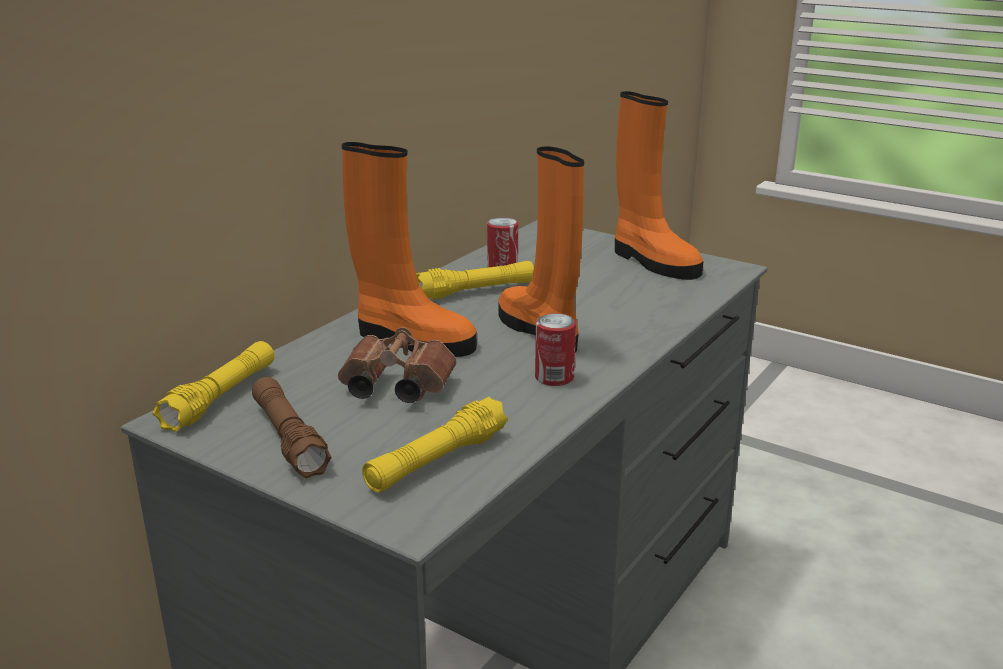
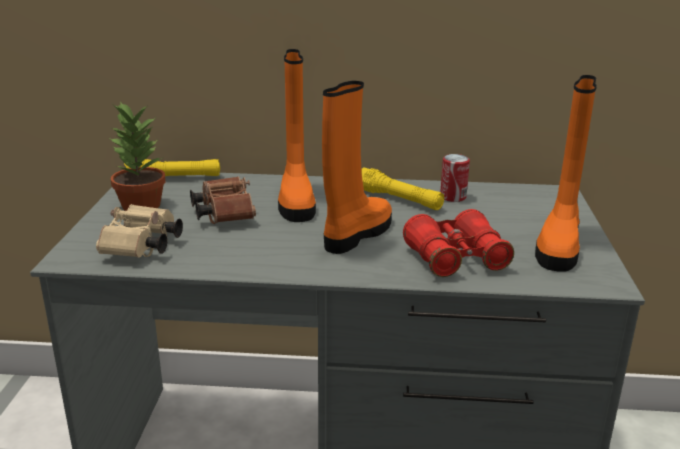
camera: 60 degrees right, 0 degrees up
brown flashlight [252,377,331,479] -> potted plant [109,101,166,211]
yellow flashlight [362,397,508,492] -> beige binoculars [96,204,183,258]
can [535,313,576,386] -> none
none -> red binoculars [403,209,514,277]

